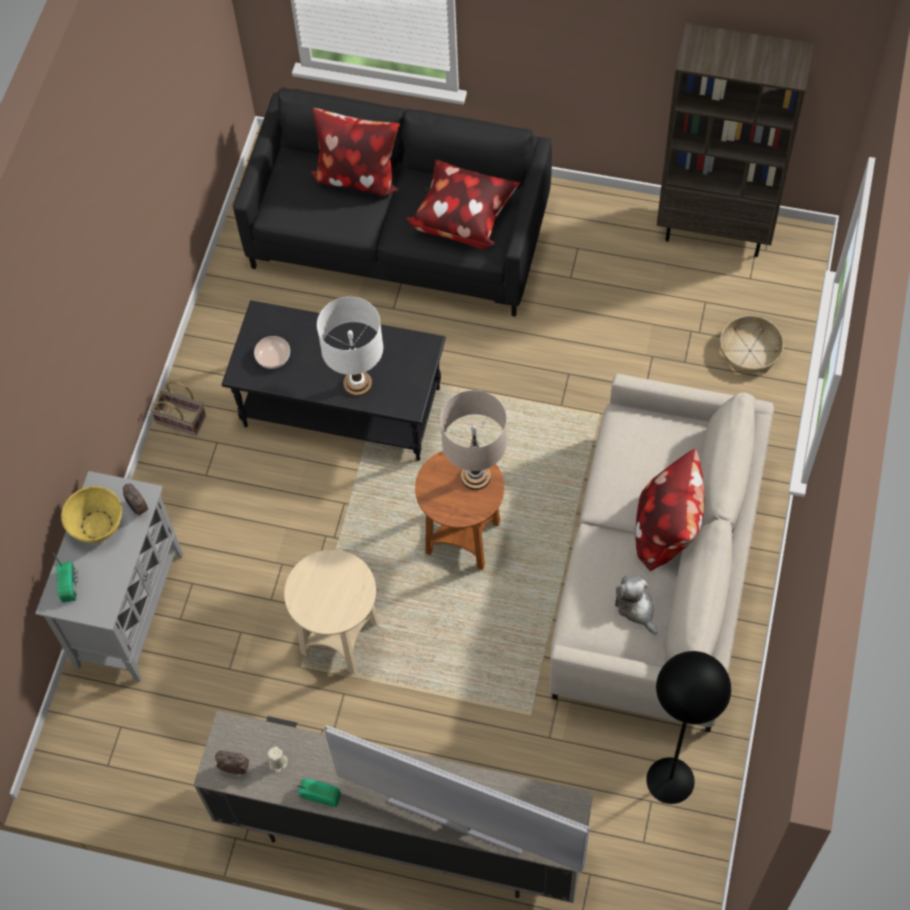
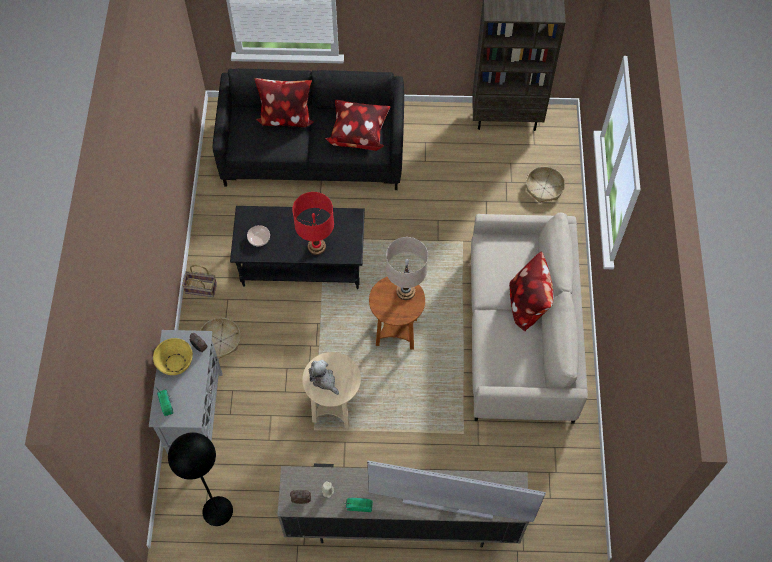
camera: 15 degrees left, 0 degrees up
white table lamp [317,297,383,397] -> red table lamp [292,192,334,255]
plush toy [615,576,657,635] -> plush toy moved to [309,360,339,395]
black floor lamp [646,651,731,804] -> black floor lamp moved to [168,432,233,526]
none -> basket [200,317,241,359]

